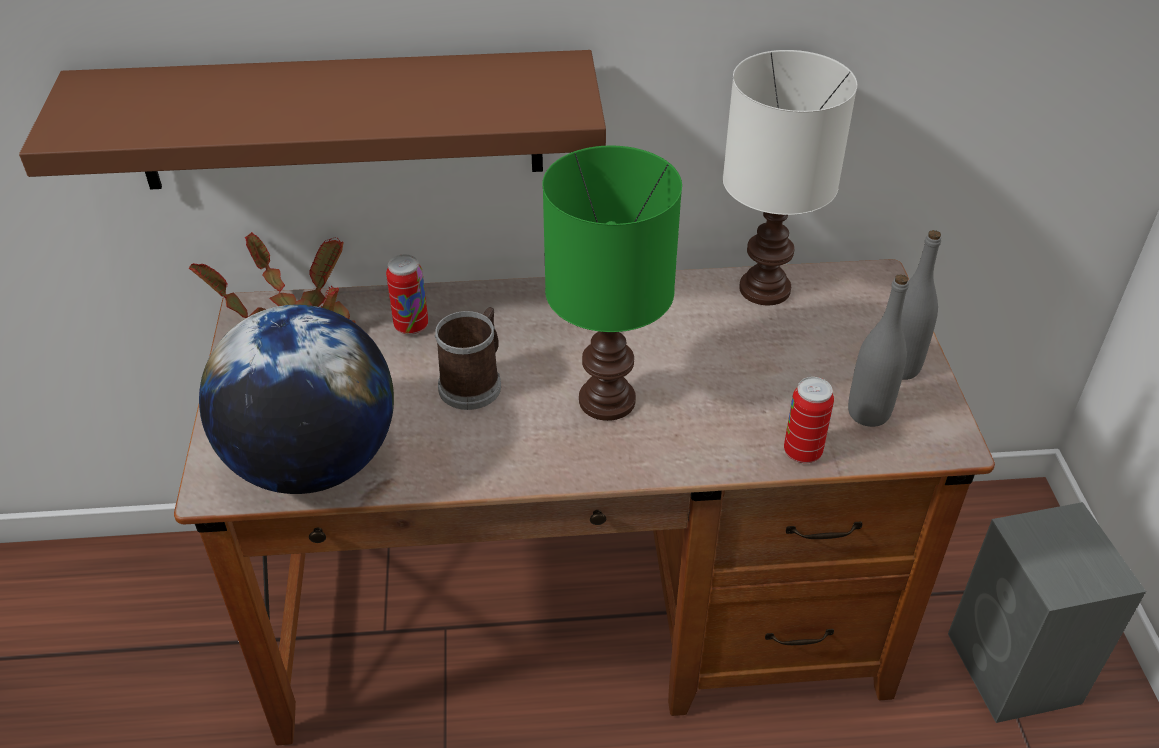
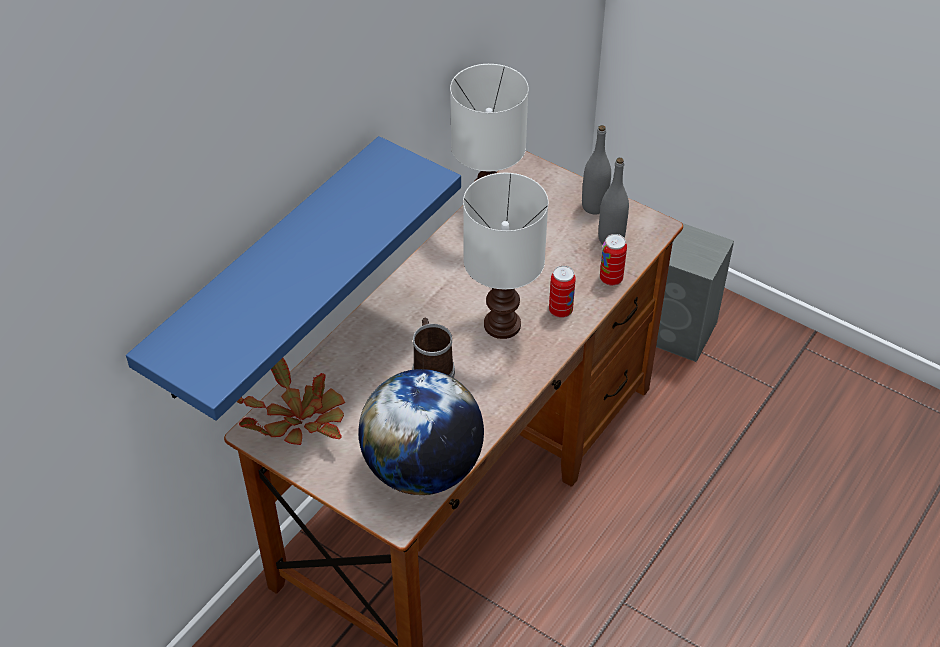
camera: 50 degrees left, 5 degrees up
brown shelf [19,50,606,189] -> blue shelf [126,136,461,421]
can [386,254,428,335] -> can moved to [549,266,576,318]
green table lamp [542,146,682,421] -> white table lamp [463,173,548,339]

